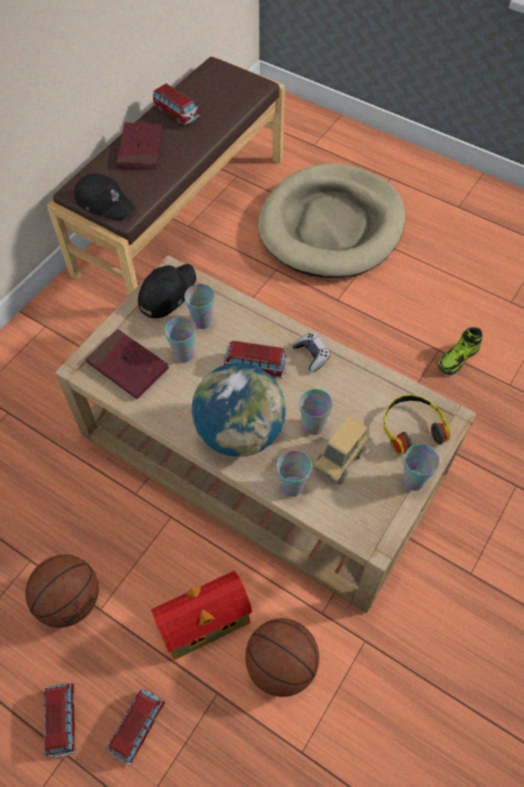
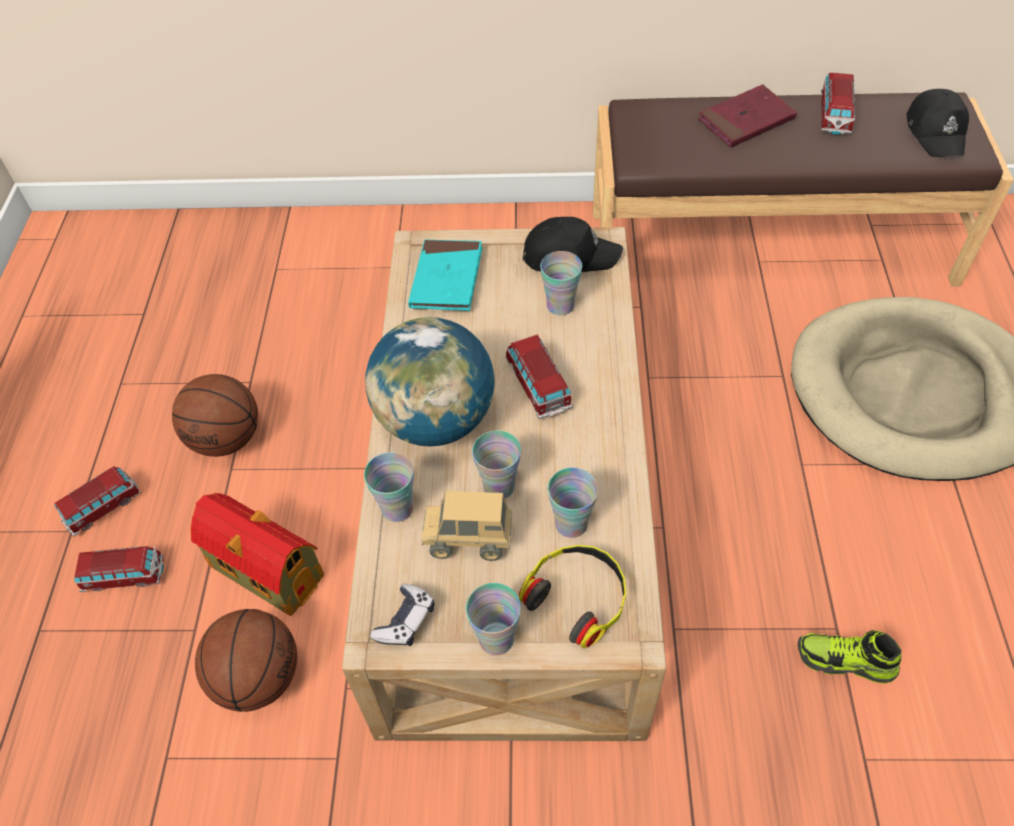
camera: 60 degrees right, 5 degrees down
black cap [74,173,135,221] -> black cap moved to [906,89,969,157]
red book [85,329,169,399] -> turquoise book [408,239,483,311]
cup [165,317,196,362] -> cup moved to [548,468,598,538]
game controller [292,333,331,372] -> game controller moved to [370,584,434,646]

